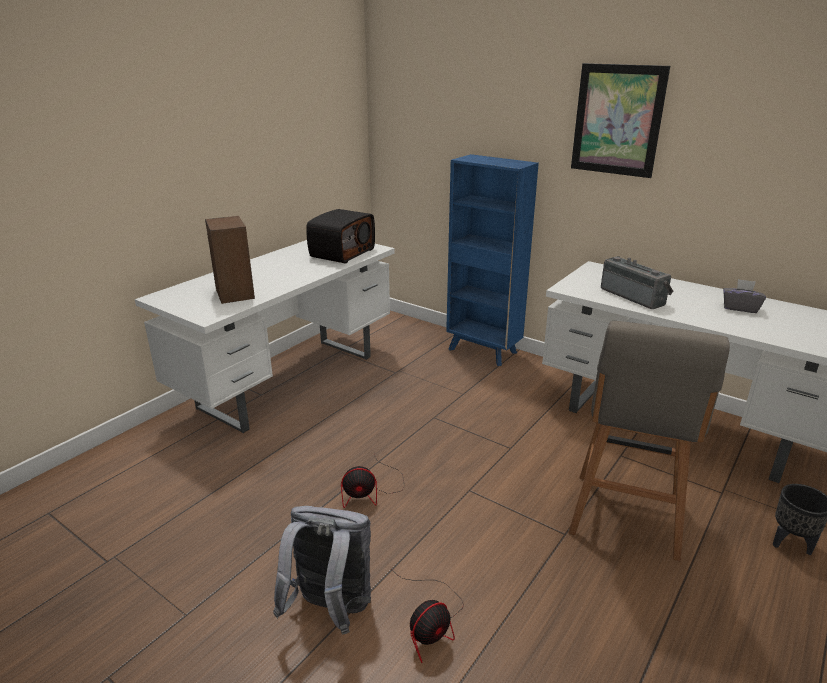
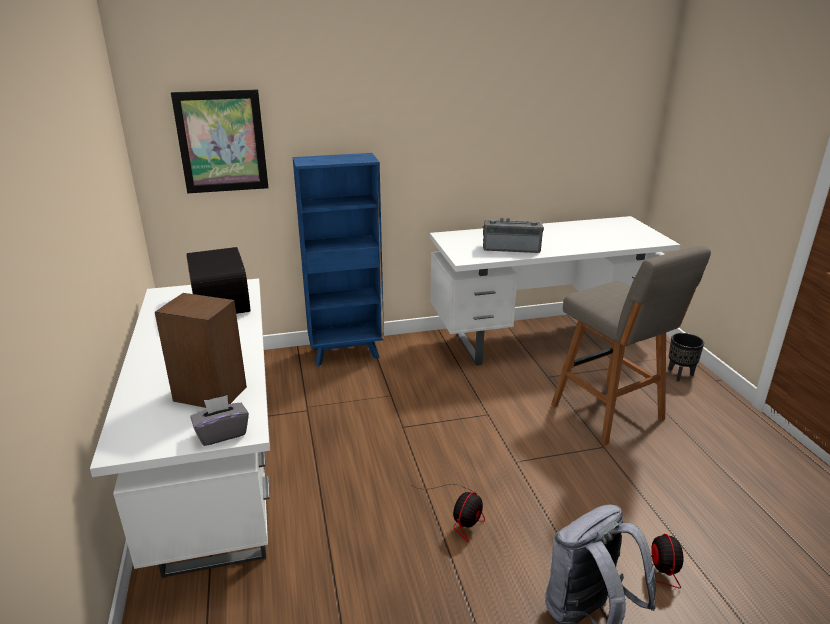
camera: 50 degrees left, 0 degrees up
picture [571,63,670,178] -> picture moved to [171,89,268,193]
grey tissue box [723,279,766,313] -> grey tissue box moved to [190,395,249,446]

